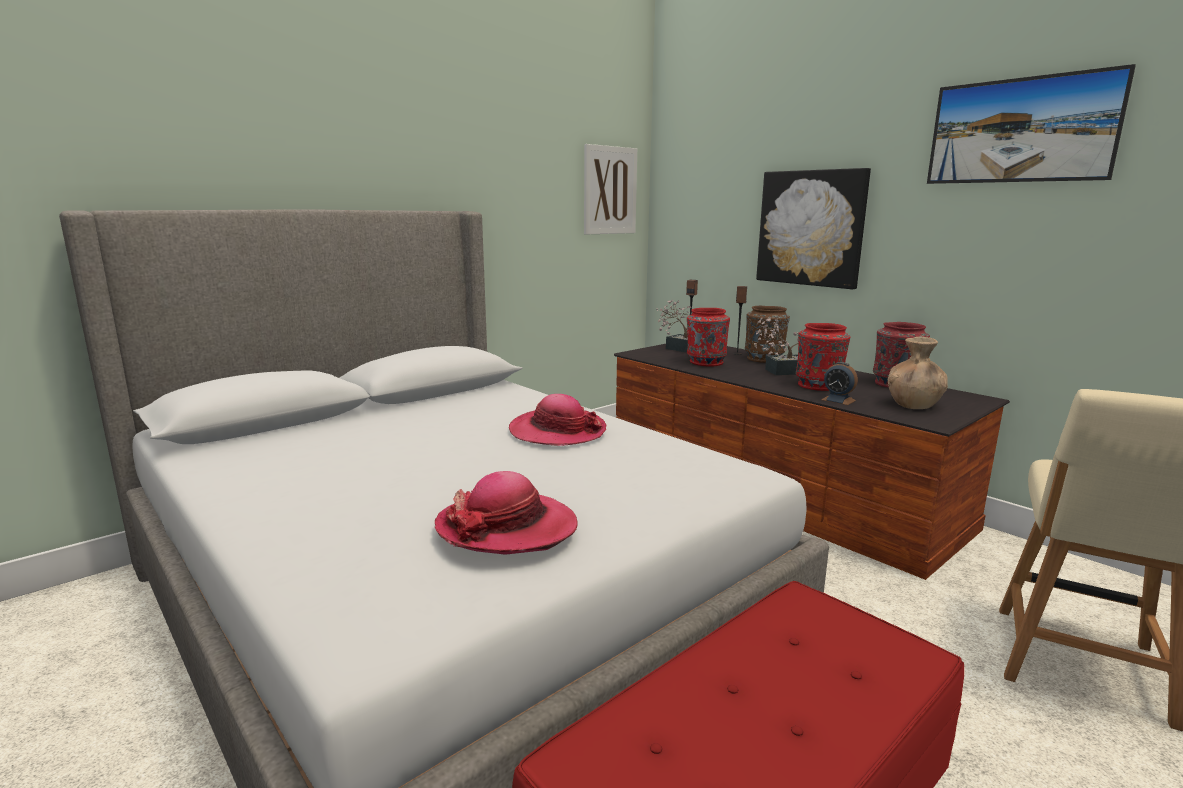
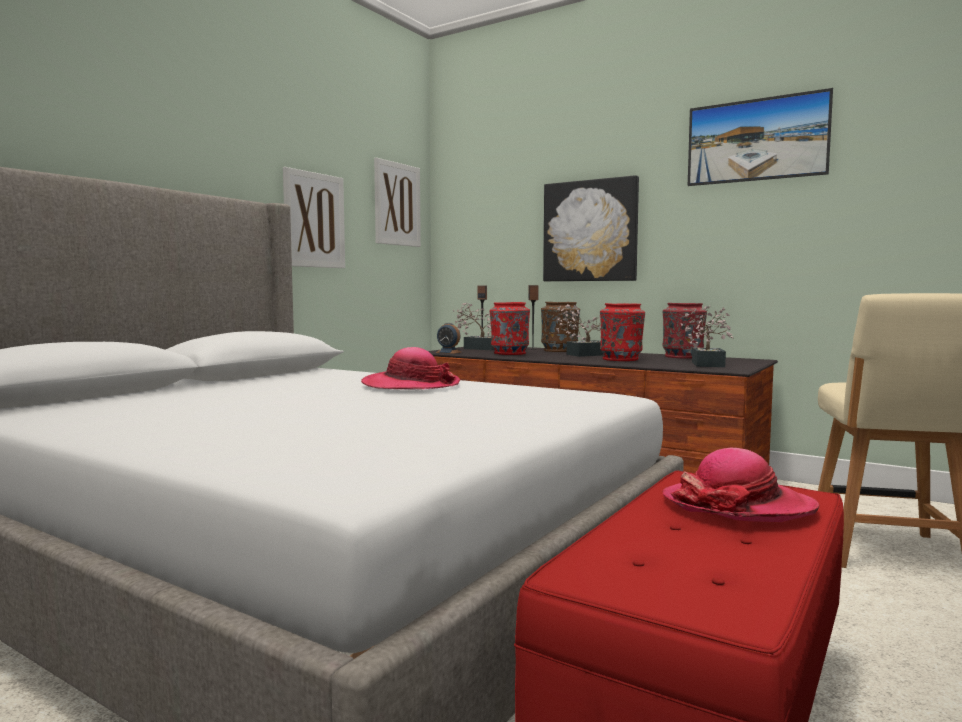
camera: 15 degrees left, 10 degrees down
hat [435,471,578,555] -> hat moved to [662,448,819,522]
alarm clock [821,362,858,405] -> alarm clock moved to [436,323,461,354]
brown vase [888,337,948,409] -> potted plant [681,306,734,367]
none -> picture [283,167,345,268]

